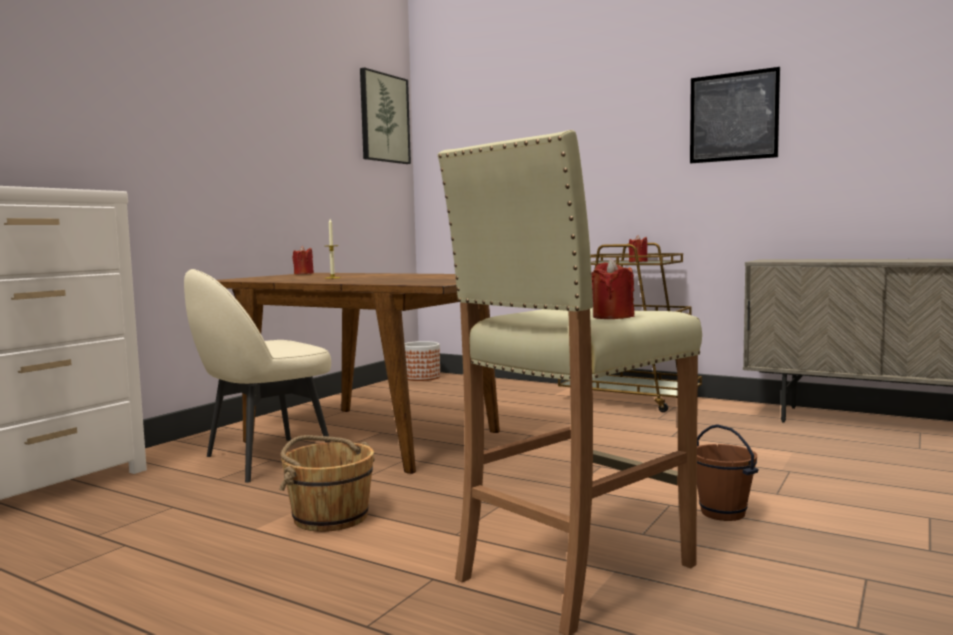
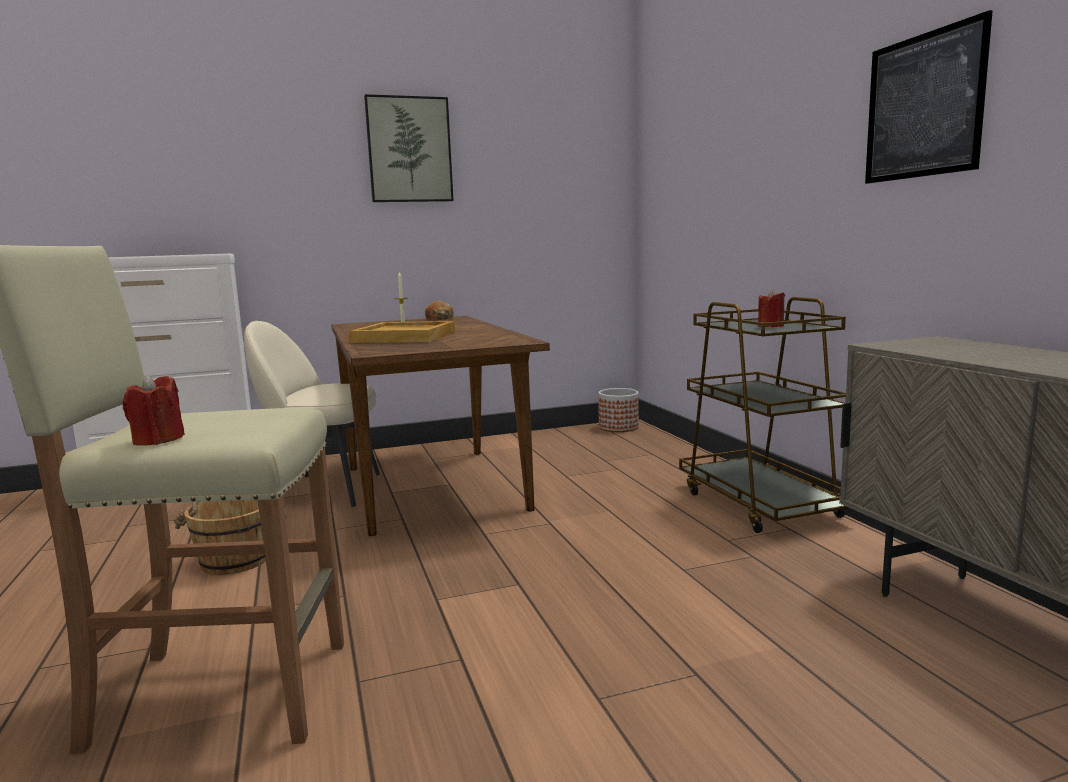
camera: 40 degrees right, 5 degrees up
red candle [292,246,314,274] -> bread [425,301,454,320]
picture [360,67,411,164] -> picture moved to [364,94,454,202]
brown bucket [697,424,759,521] -> none
none -> beige tray [348,321,455,343]

